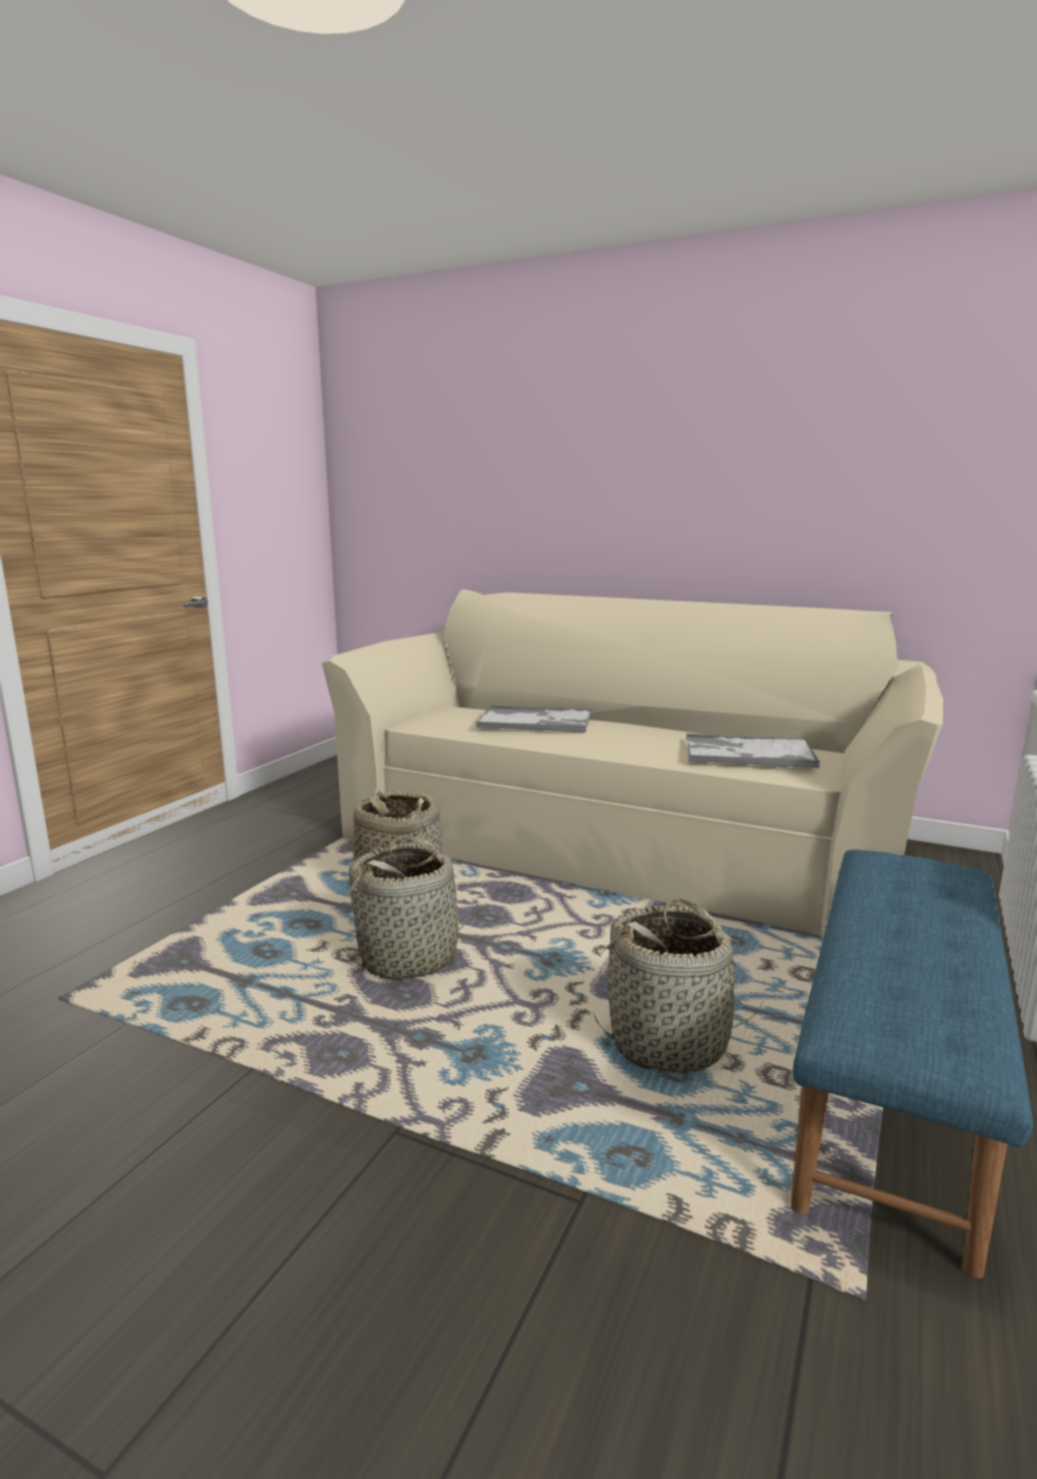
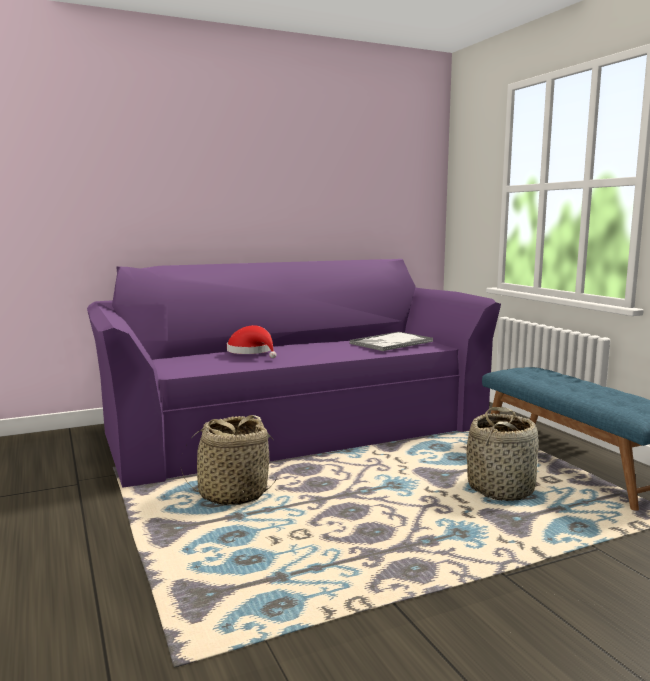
camera: 50 degrees left, 5 degrees down
beige sofa [322,589,943,938] -> purple sofa [87,259,501,488]
basket [345,835,478,980] -> none
tray [476,705,592,732] -> red hat [227,325,276,358]

